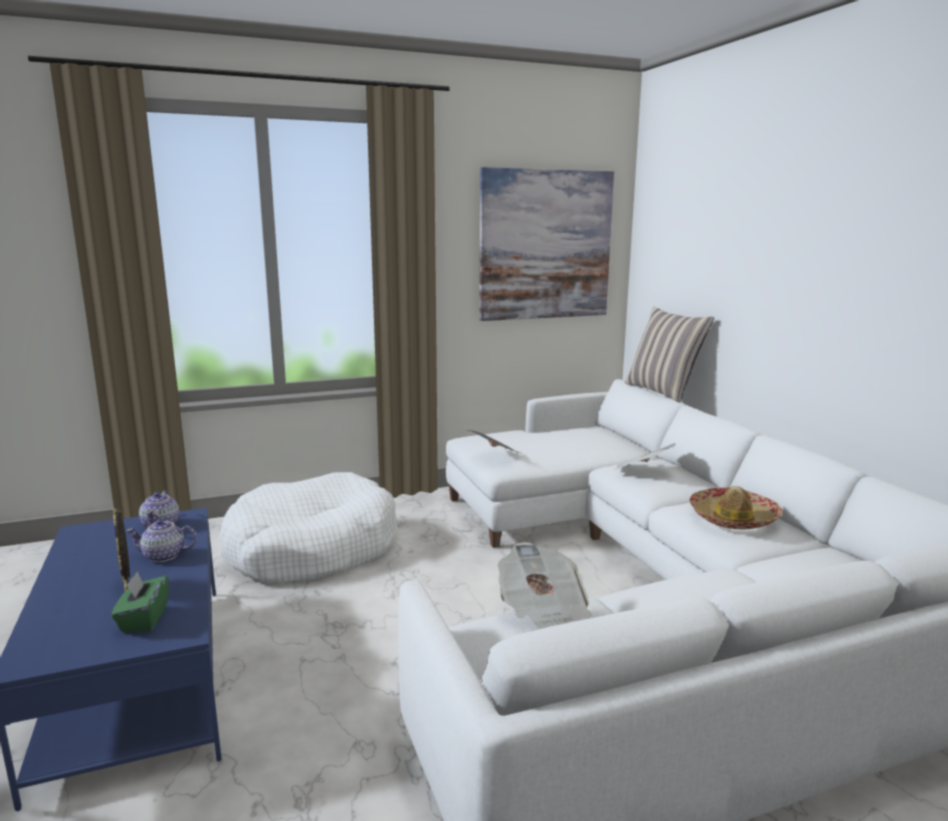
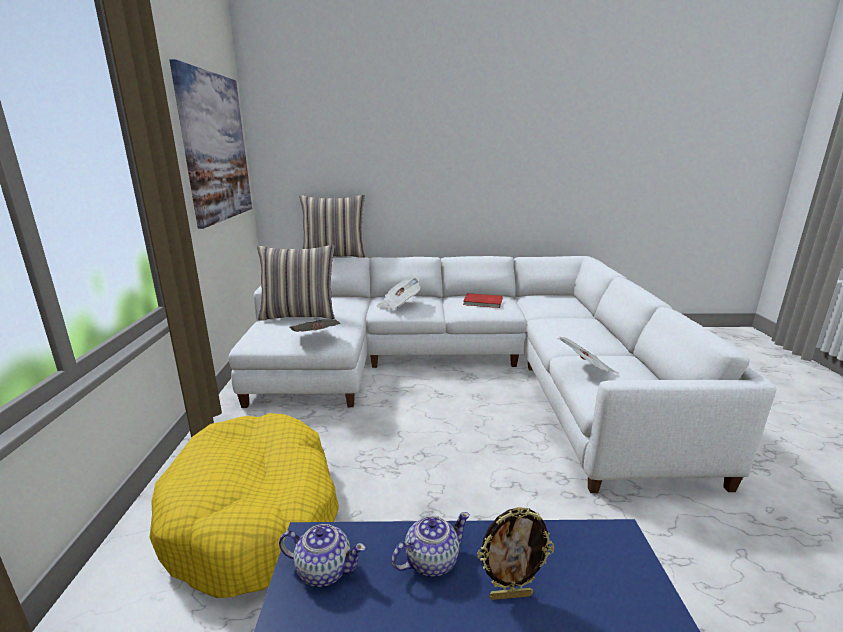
camera: 70 degrees left, 5 degrees up
green tissue box [111,572,169,632] -> none
teapot [126,519,197,562] -> teapot turned 135 degrees counterclockwise [392,512,470,577]
white dog bed [219,472,397,583] -> yellow dog bed [149,413,339,598]
hat [690,486,782,530] -> red book [463,293,503,308]
none -> pillow [257,245,335,320]

